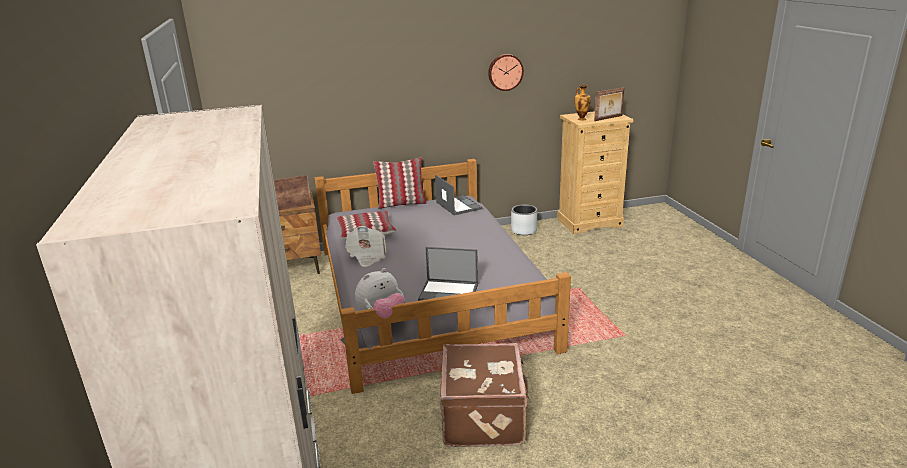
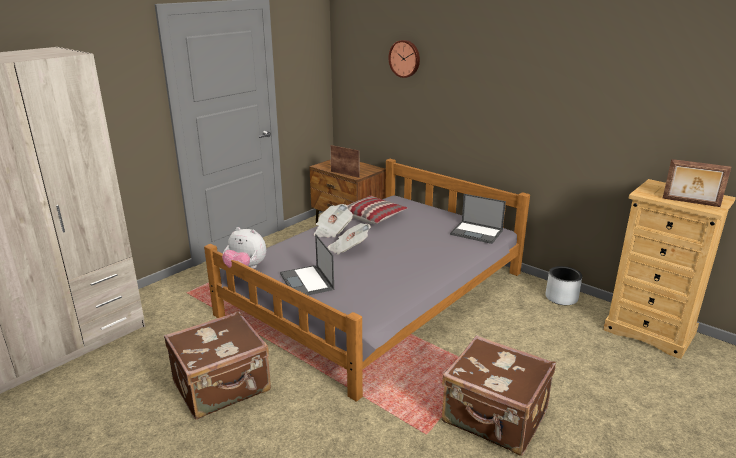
camera: 55 degrees right, 0 degrees up
pillow [373,157,427,209] -> none
laptop [435,175,482,216] -> laptop turned 90 degrees clockwise [450,194,506,244]
wall clock [488,54,524,91] -> wall clock moved to [388,40,420,78]
vase [575,85,591,120] -> none
none -> newspaper [328,223,371,255]
none -> brown suitcase [442,335,556,456]

